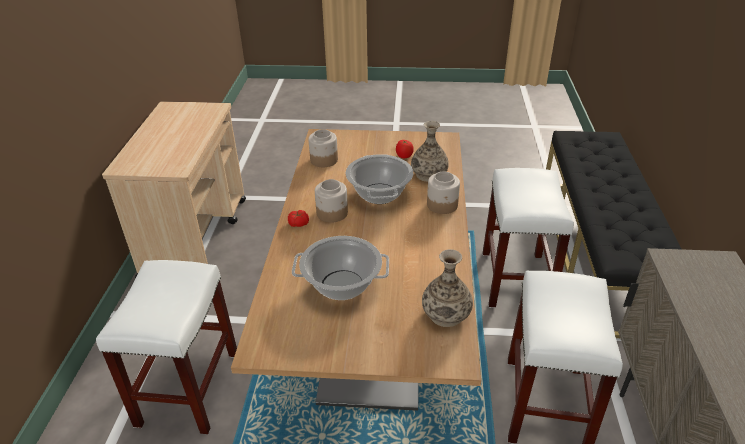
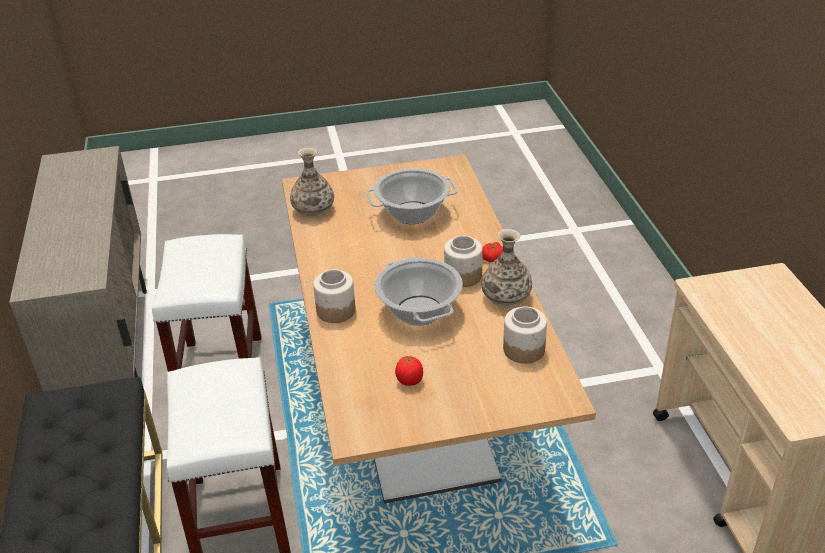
camera: 165 degrees right, 0 degrees up
white stool [96,260,237,434] -> none
vase [411,121,449,182] -> vase moved to [482,229,532,308]

